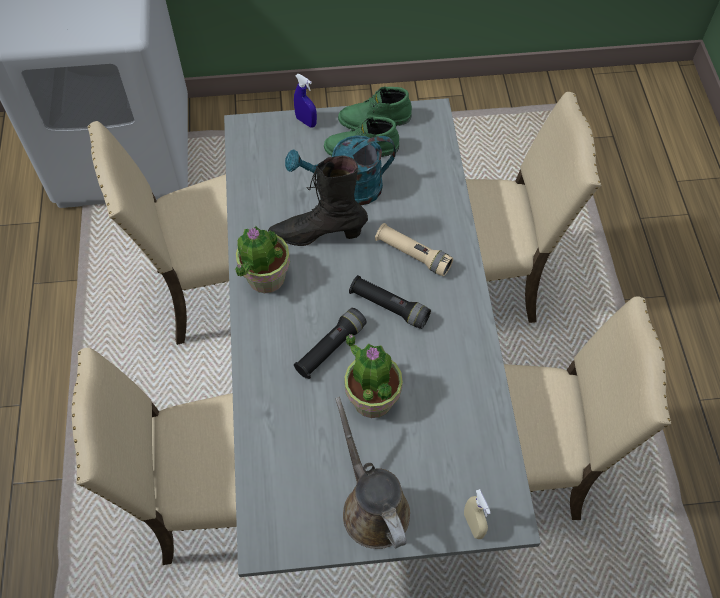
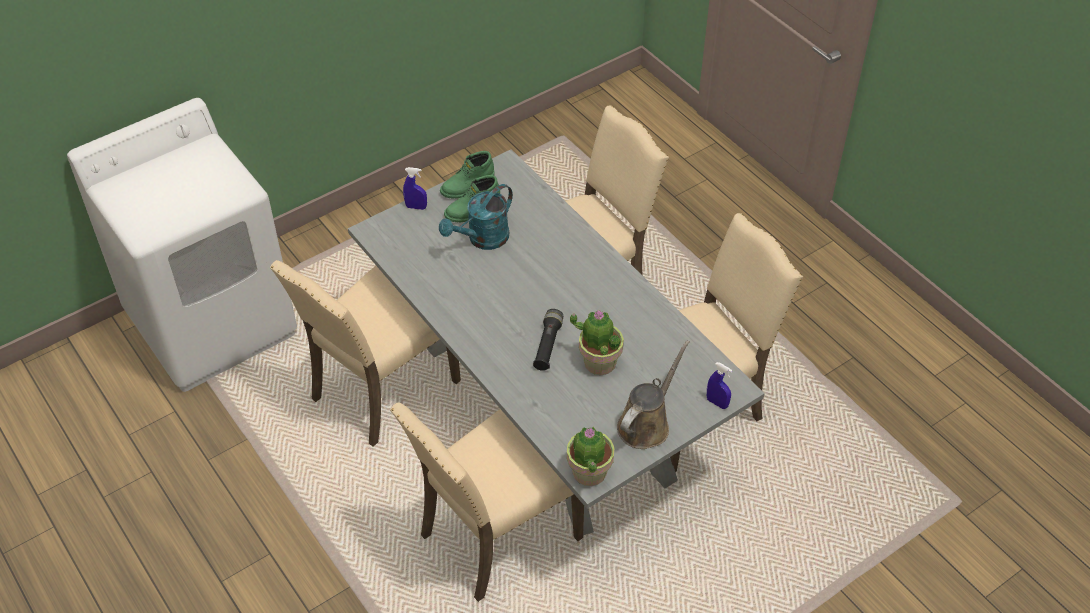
camera: 30 degrees left, 10 degrees down
potted plant [235,226,290,293] -> potted plant moved to [567,427,614,486]
black boot [268,155,368,246] -> none
brown watering can [335,397,410,549] -> brown watering can turned 90 degrees clockwise [617,340,690,449]
black flashlight [349,275,431,329] -> none
beige flashlight [375,223,453,276] -> none
beige spray bottle [464,489,491,539] -> blue spray bottle [707,362,733,409]

